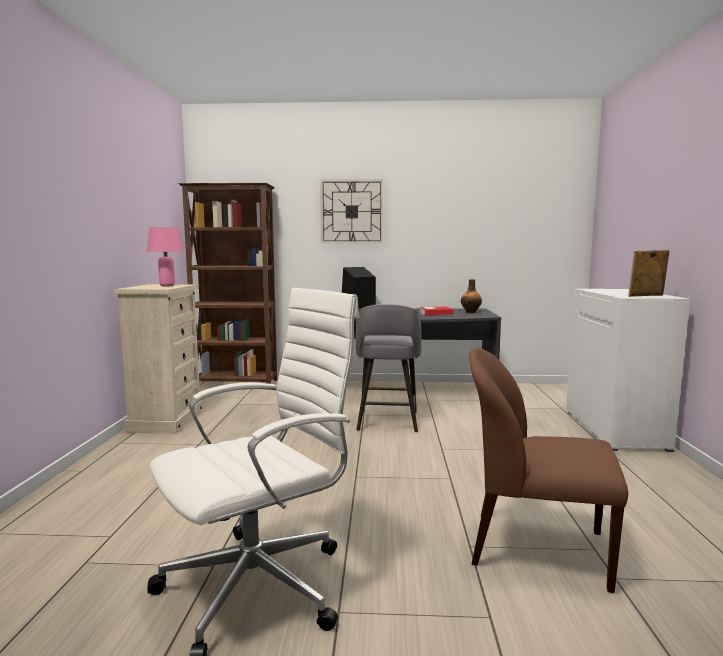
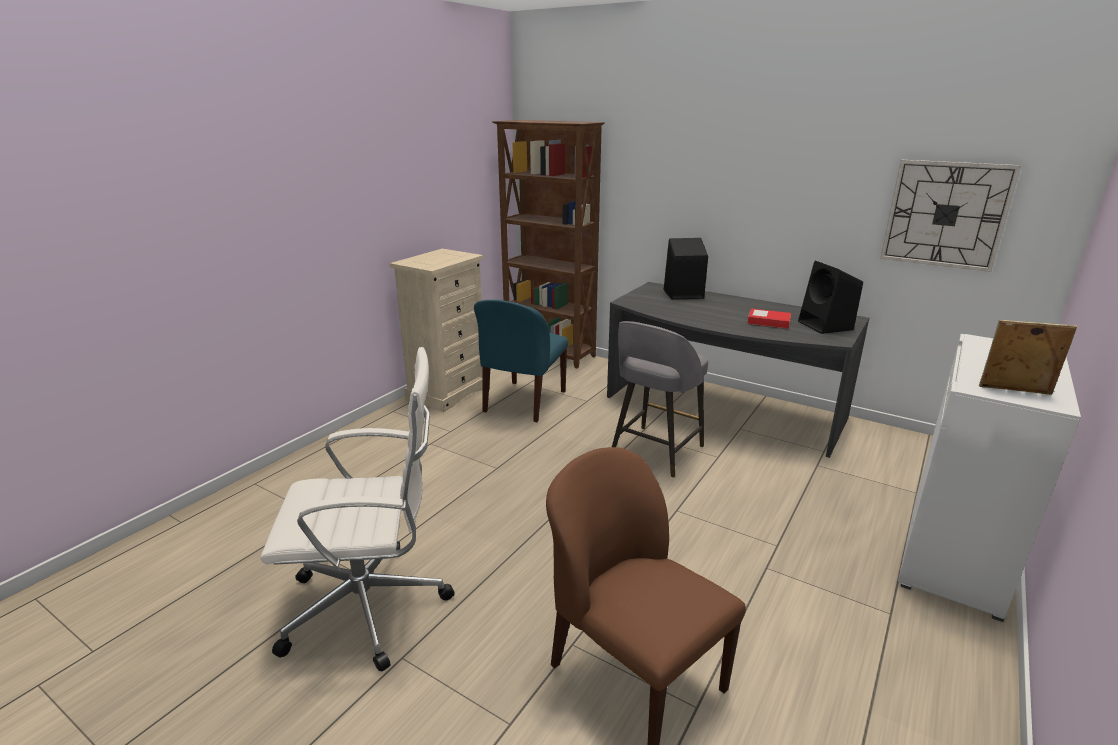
camera: 30 degrees right, 15 degrees up
pink table lamp [147,227,183,287] -> none
wall clock [320,179,383,244] -> wall clock moved to [880,160,1021,272]
bottle [461,279,482,313] -> black speaker [798,261,863,334]
none -> blue chair [474,300,568,422]

